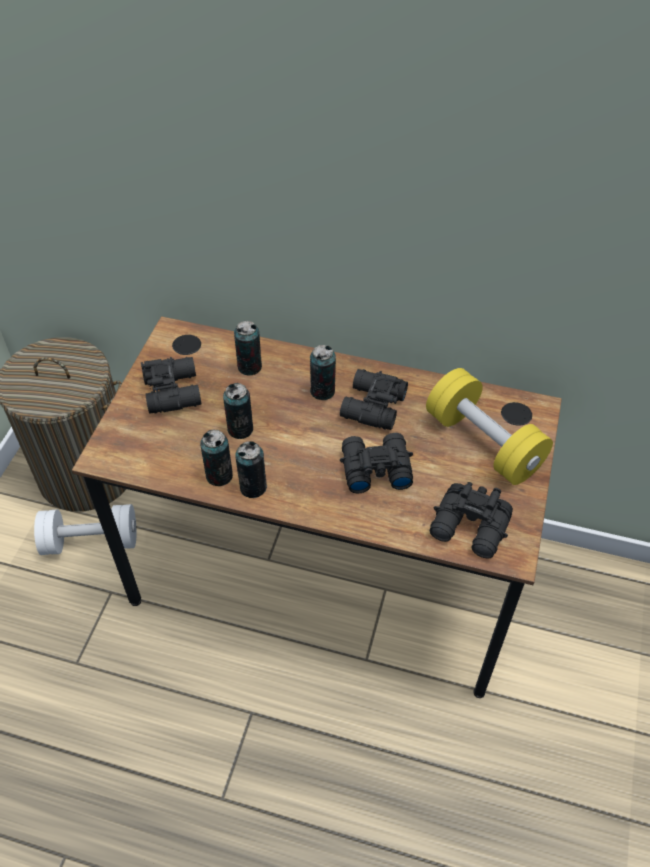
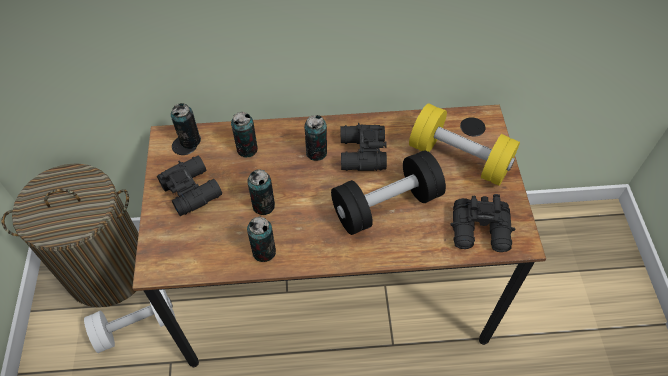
camera: 20 degrees left, 5 degrees up
can [235,441,267,498] -> can moved to [171,103,201,149]
black binoculars [340,433,413,493] -> black dumbbell [331,150,446,235]

